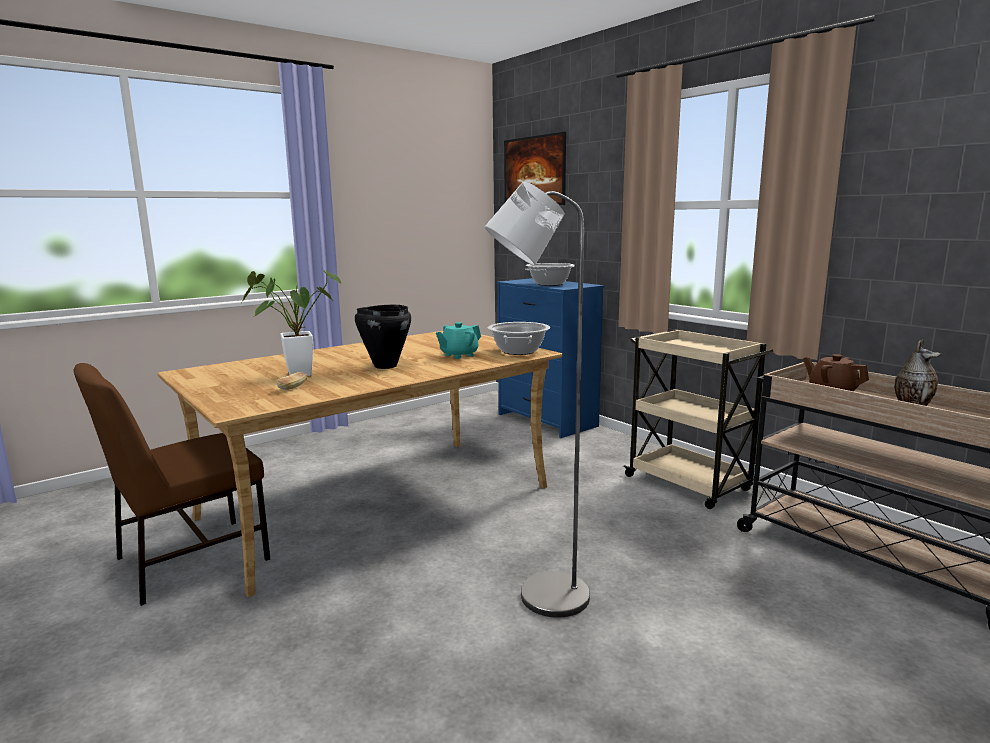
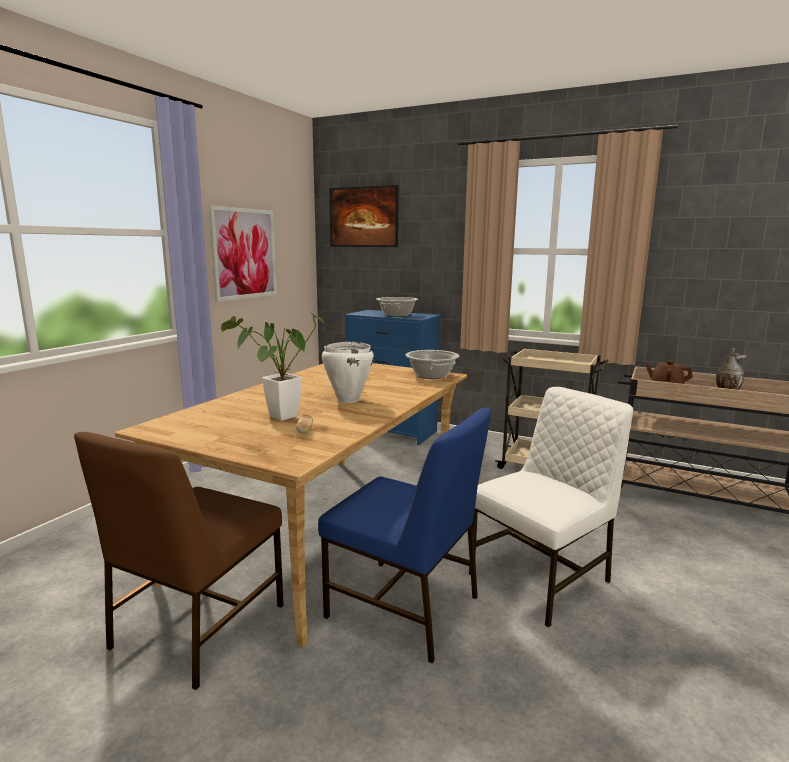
camera: 25 degrees left, 0 degrees up
black cooking pot [355,304,411,369] -> white cooking pot [322,342,374,403]
turquoise teapot [436,322,481,359] -> none
grey floor lamp [485,182,590,617] -> white chair [469,387,633,628]
none -> picture [209,205,277,302]
none -> blue chair [318,408,491,664]

